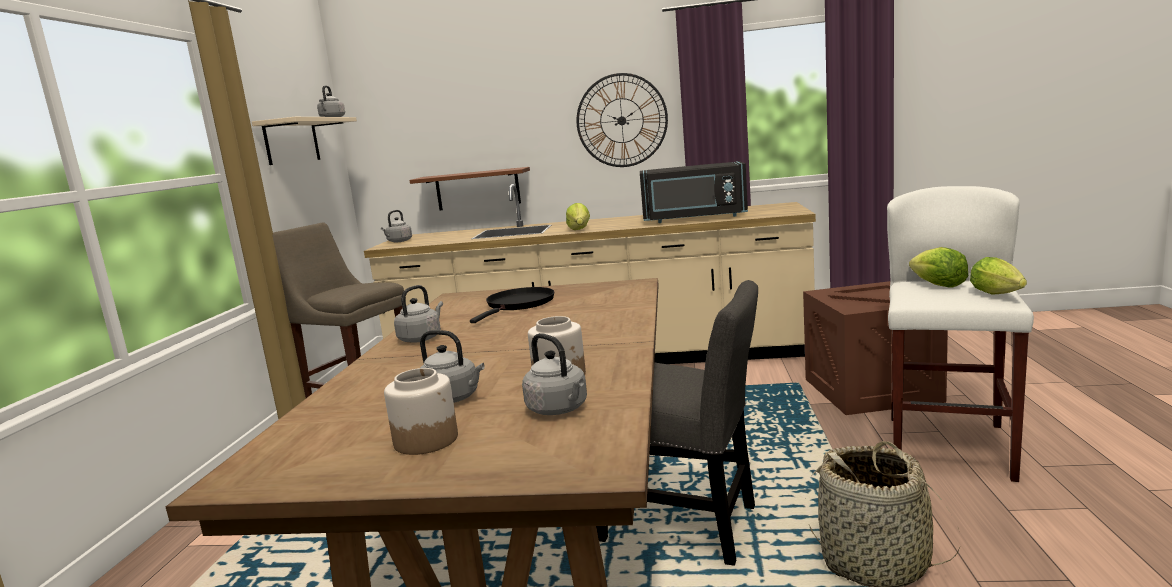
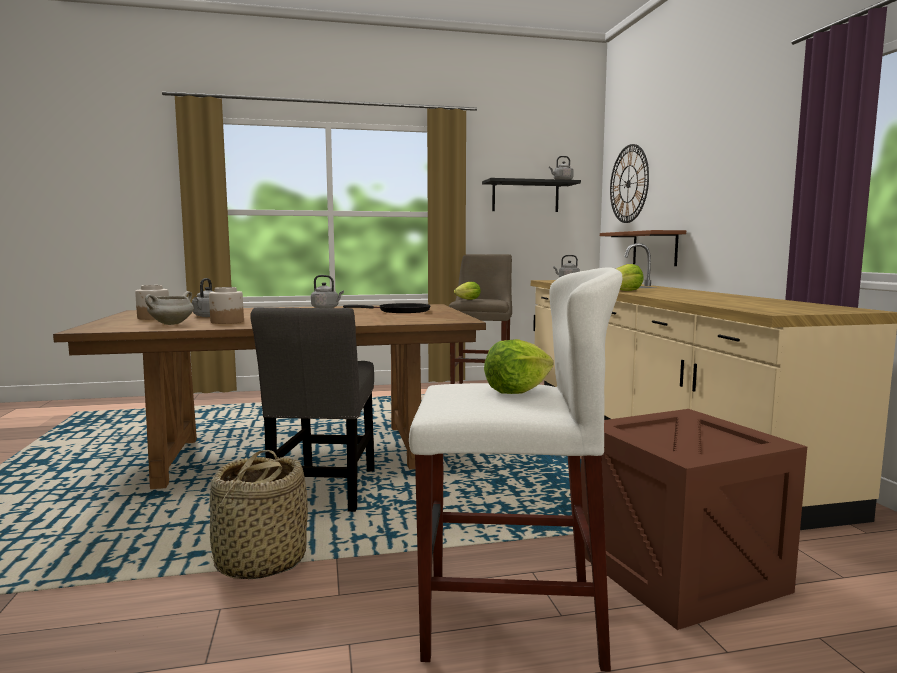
camera: 70 degrees right, 5 degrees down
beige shelf [252,117,357,165] -> black shelf [482,178,581,212]
grey kettle [522,333,587,415] -> white cooking pot [145,291,194,325]
wall clock [576,73,668,167] -> wall clock moved to [610,144,649,223]
black microwave [640,161,748,223] -> none
lettuce [970,257,1027,295] -> lettuce moved to [454,282,481,300]

